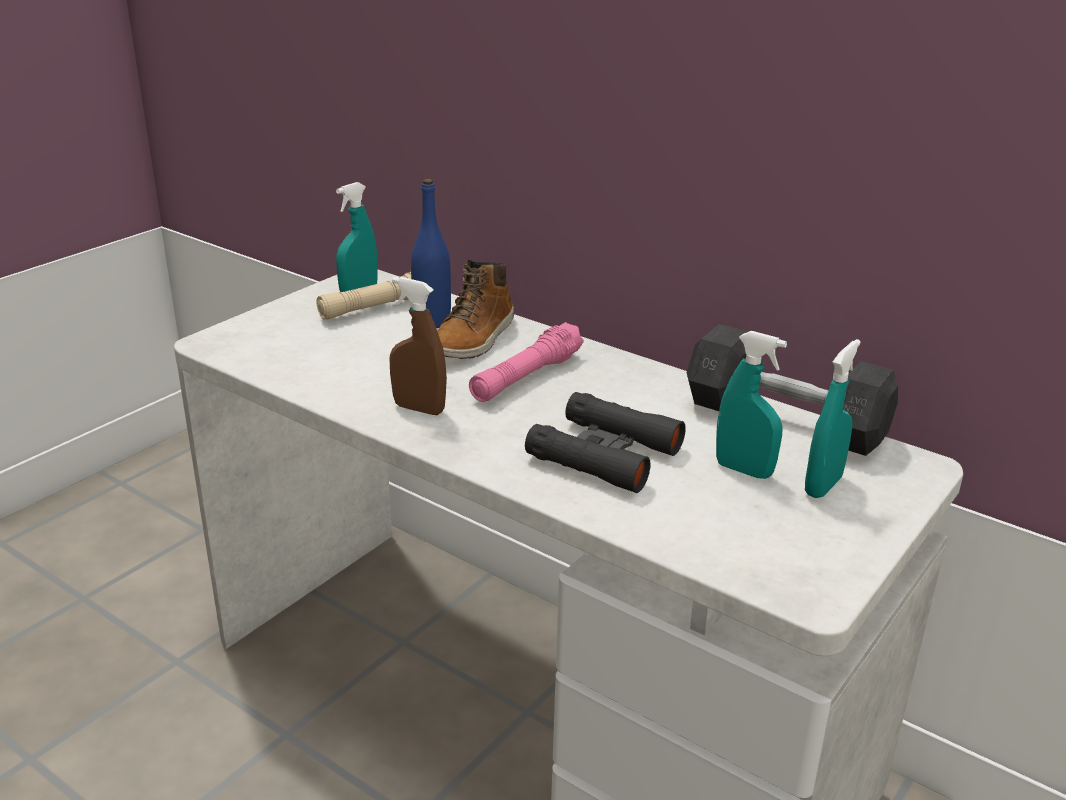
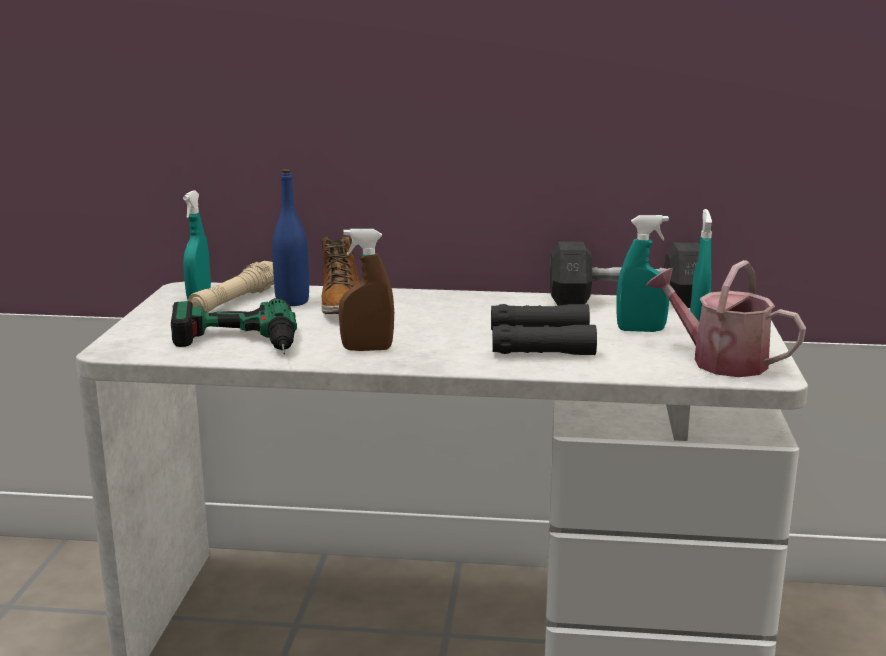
camera: 30 degrees left, 10 degrees down
pink flashlight [469,322,584,402] -> none
none -> power drill [171,298,297,354]
none -> watering can [646,260,806,377]

